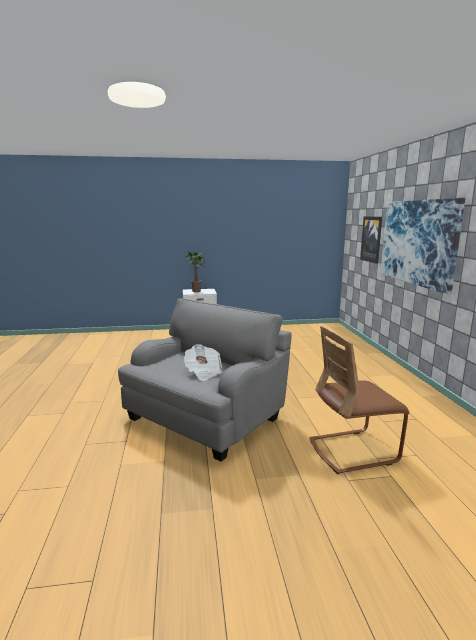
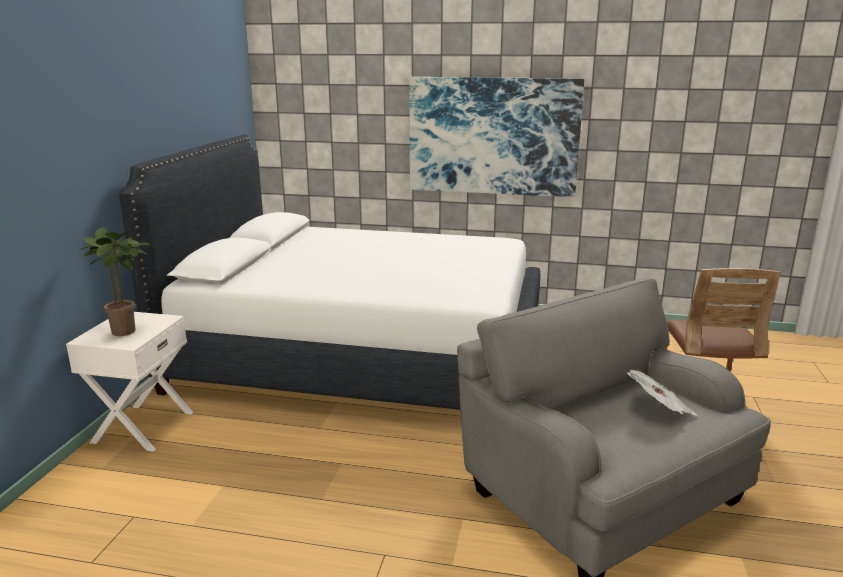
camera: 70 degrees left, 5 degrees up
picture [360,216,382,264] -> none
none -> white bed [119,135,540,410]

